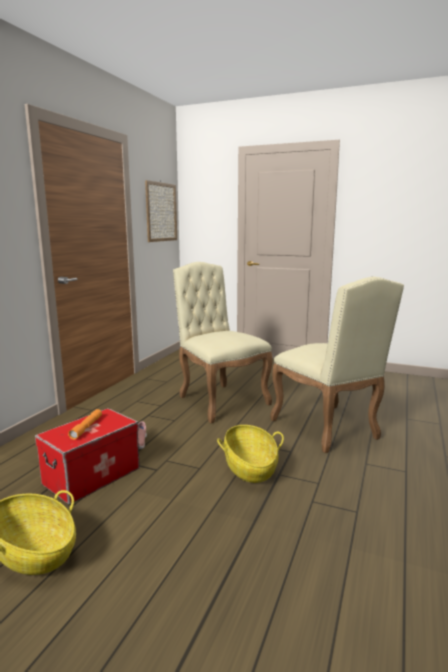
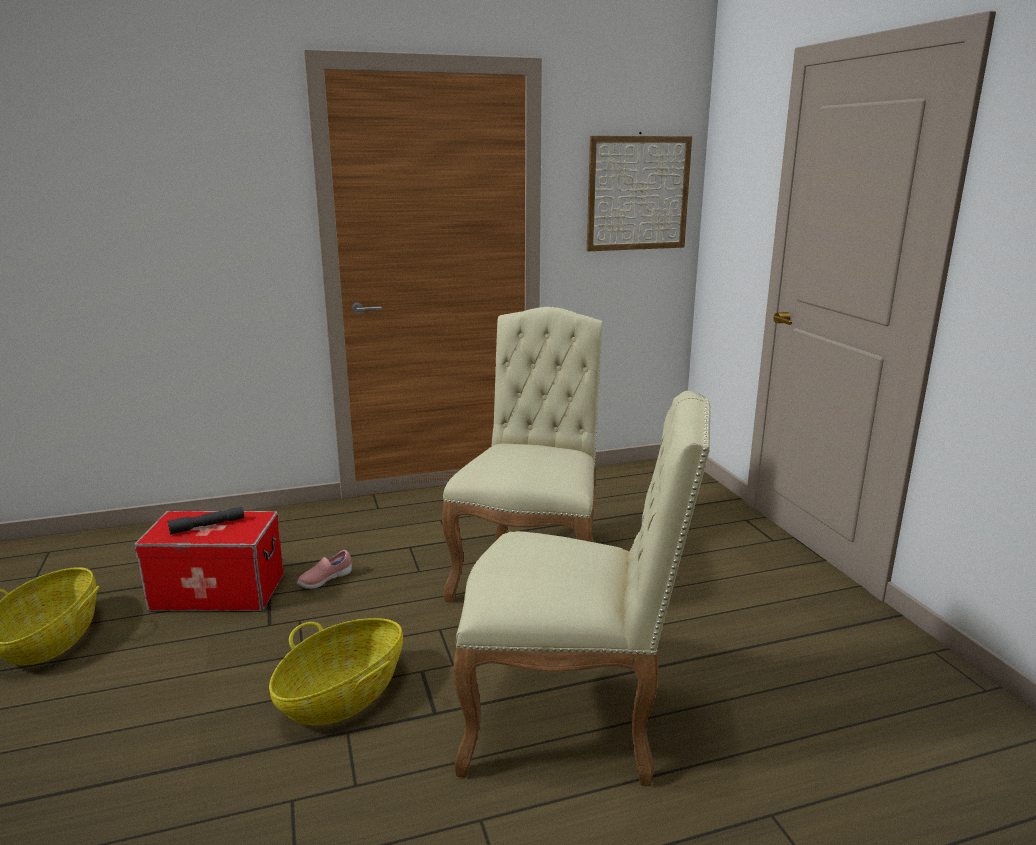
camera: 50 degrees right, 5 degrees up
orange flashlight [68,409,102,440] -> grey flashlight [167,507,244,535]
beige chair [270,277,404,453] -> beige chair turned 105 degrees counterclockwise [454,391,710,786]

